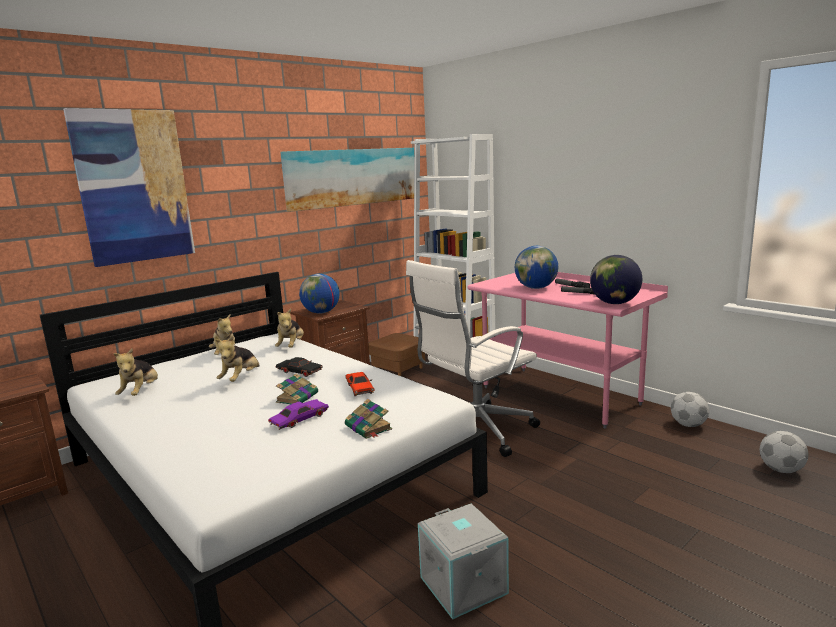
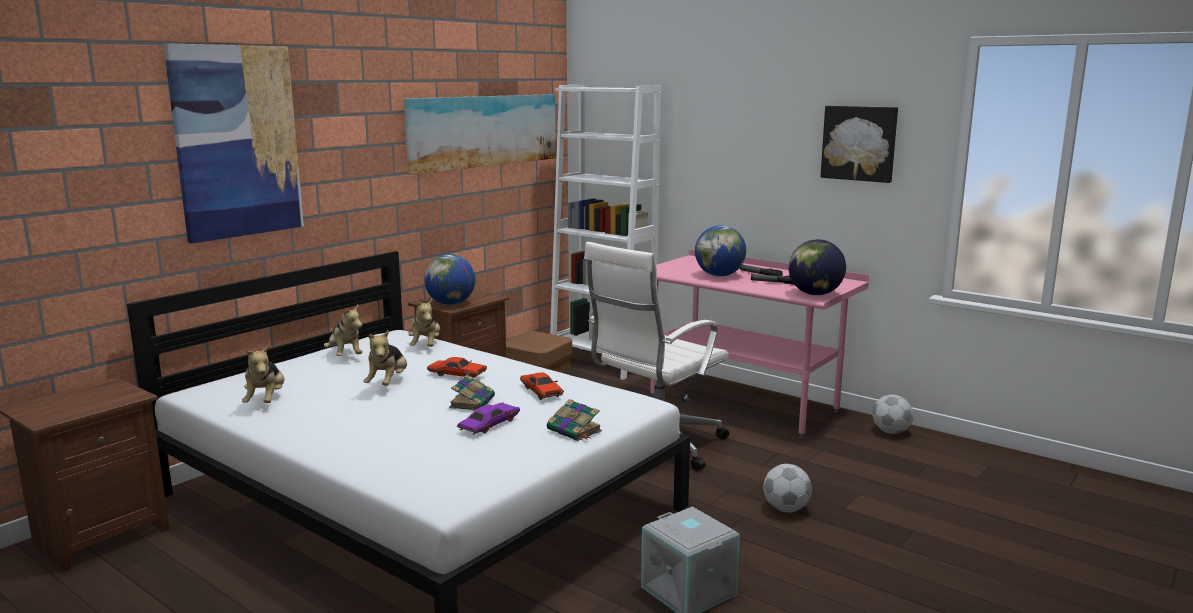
camera: 10 degrees left, 0 degrees up
black toy car [276,357,323,377] -> red toy car [427,357,487,378]
football [759,431,809,473] -> football moved to [763,464,812,513]
none -> picture [820,106,898,183]

